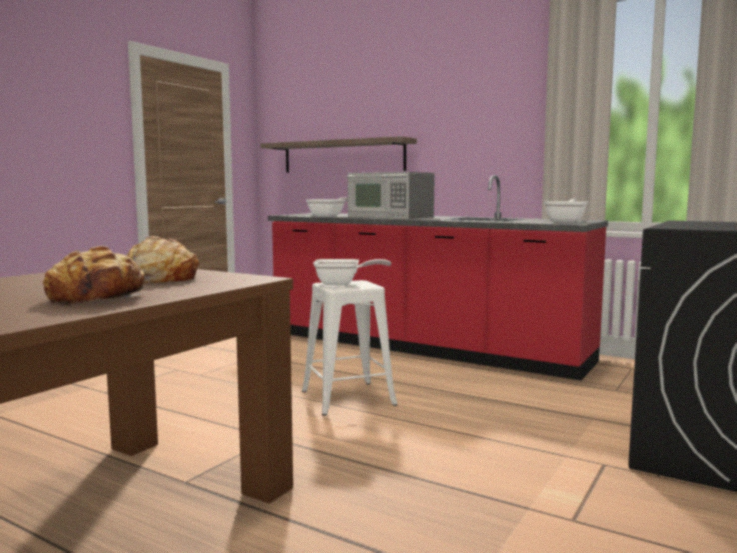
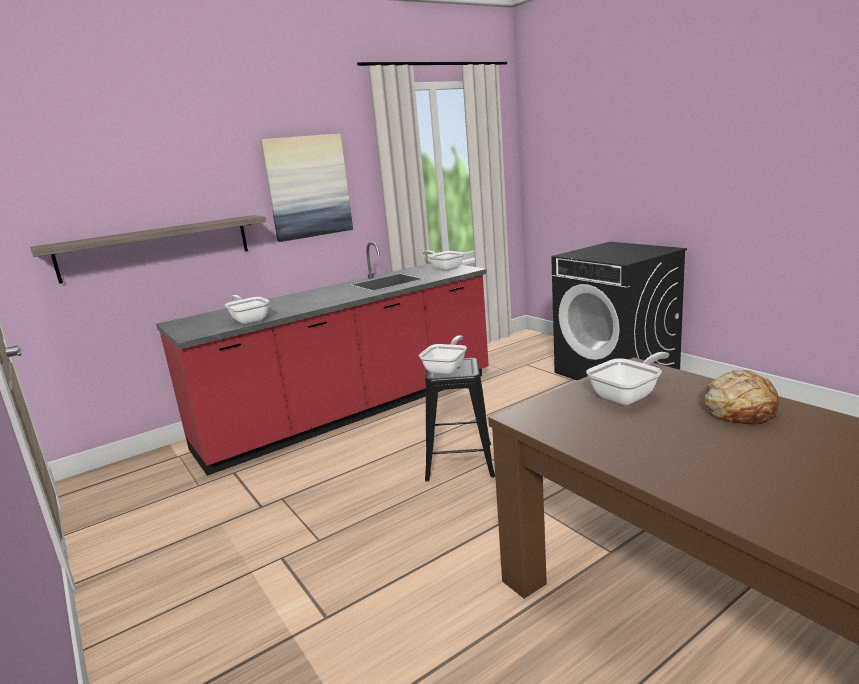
camera: 65 degrees left, 10 degrees up
bread [127,236,199,283] -> frying pan [586,352,670,406]
white stool [302,280,397,416] -> black stool [425,358,495,482]
microwave [346,172,435,219] -> none
none -> picture [260,133,353,242]

